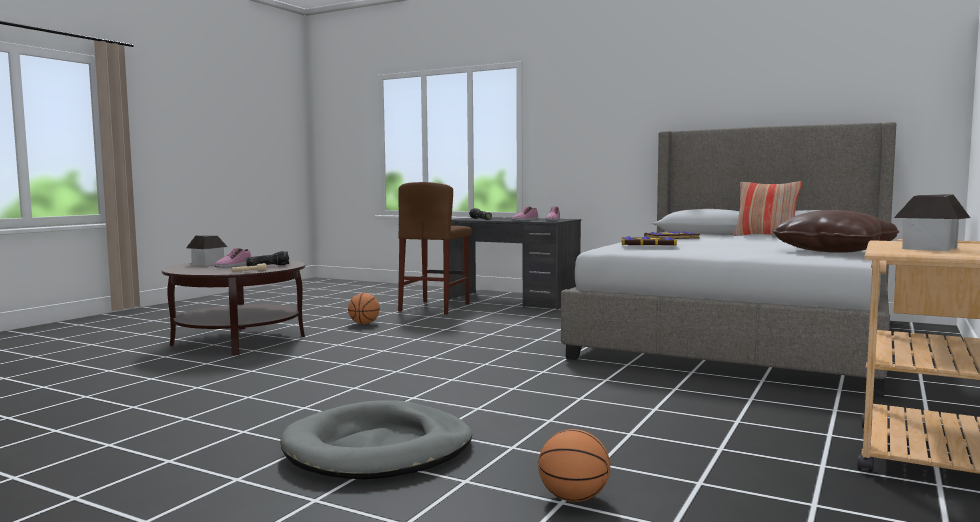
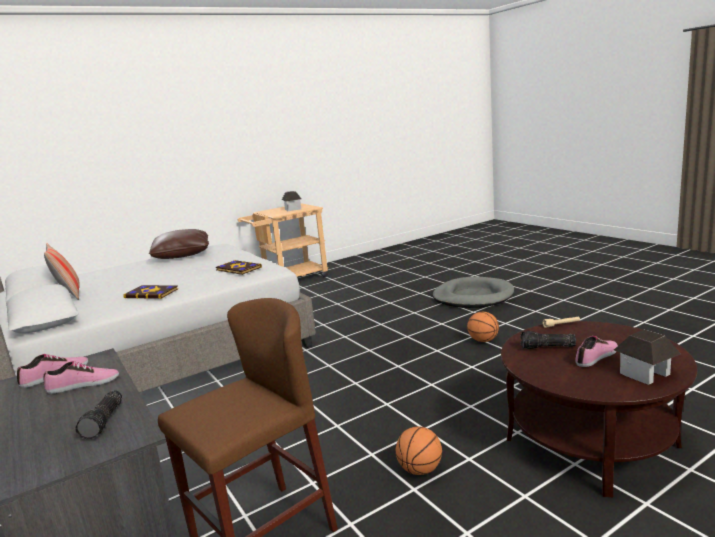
camera: 150 degrees left, 10 degrees up
basketball [538,429,610,502] -> basketball moved to [467,312,499,342]

